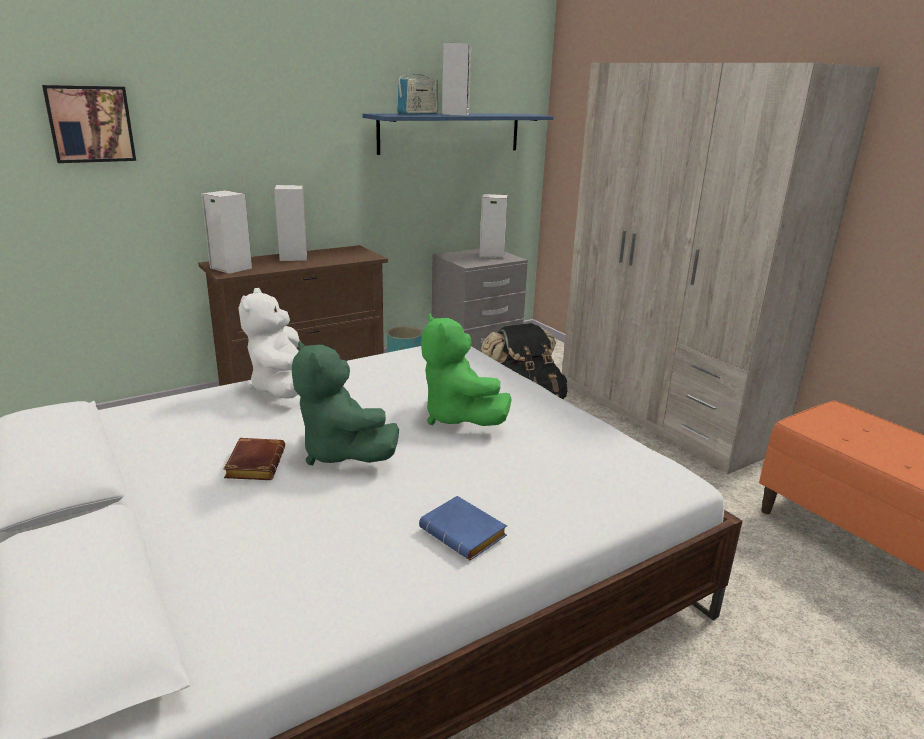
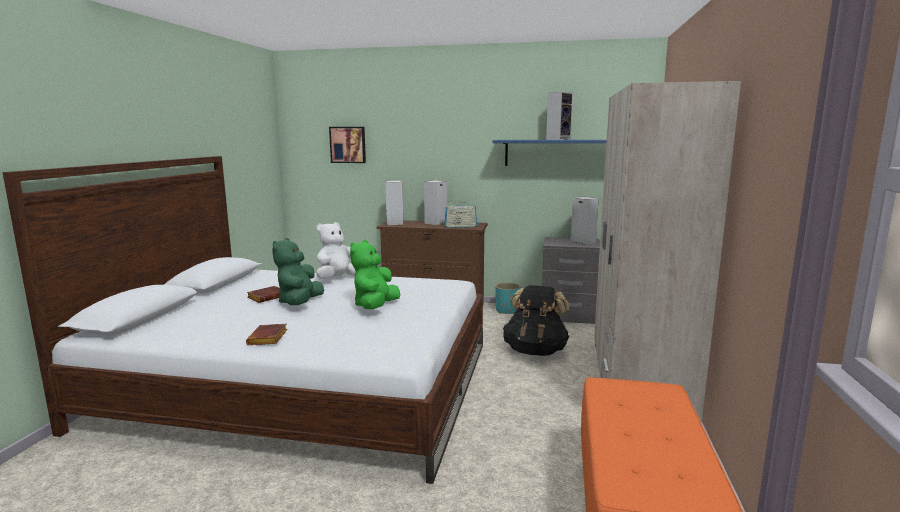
camera: 45 degrees right, 10 degrees down
radio [397,69,438,115] -> radio moved to [444,200,477,228]
blue book [419,496,507,560] -> brown book [246,324,287,345]

